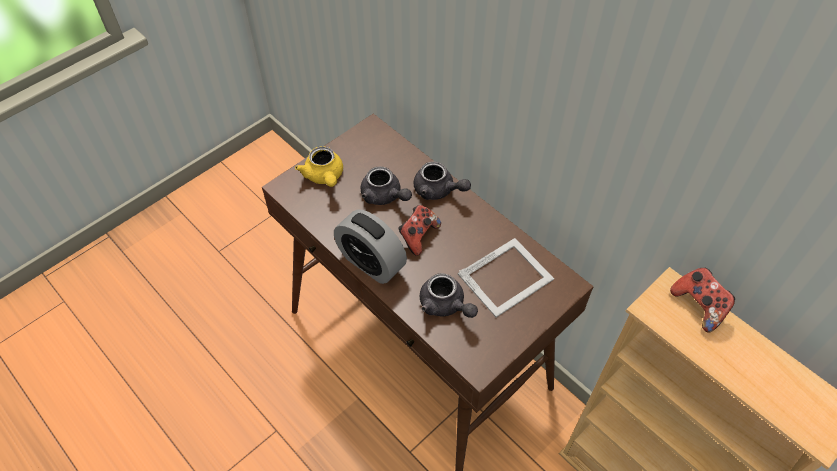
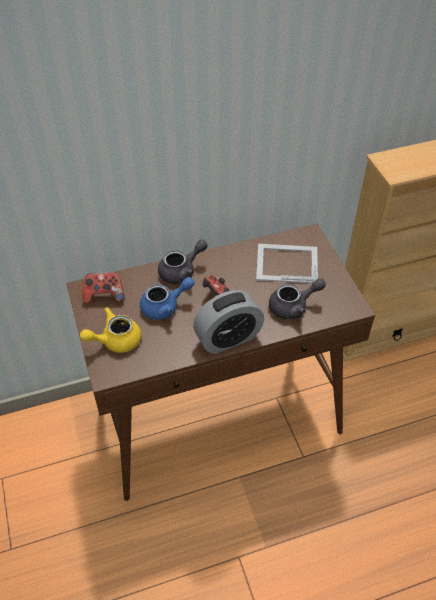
camera: 65 degrees left, 5 degrees down
yellow teapot [295,146,343,187] -> yellow teapot turned 150 degrees clockwise [80,307,141,353]
grey teapot [360,166,412,205] -> blue teapot [140,277,195,320]
picture frame [458,238,554,317] -> picture frame turned 75 degrees counterclockwise [256,244,318,284]
game controller [670,268,735,333] -> game controller moved to [82,272,124,304]

